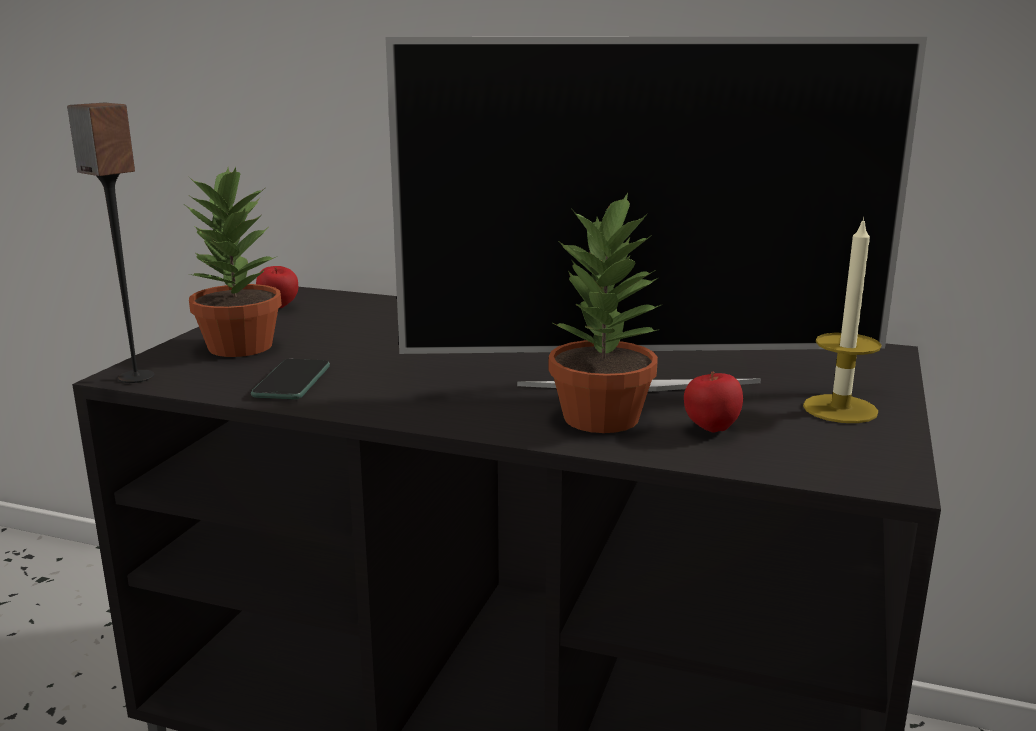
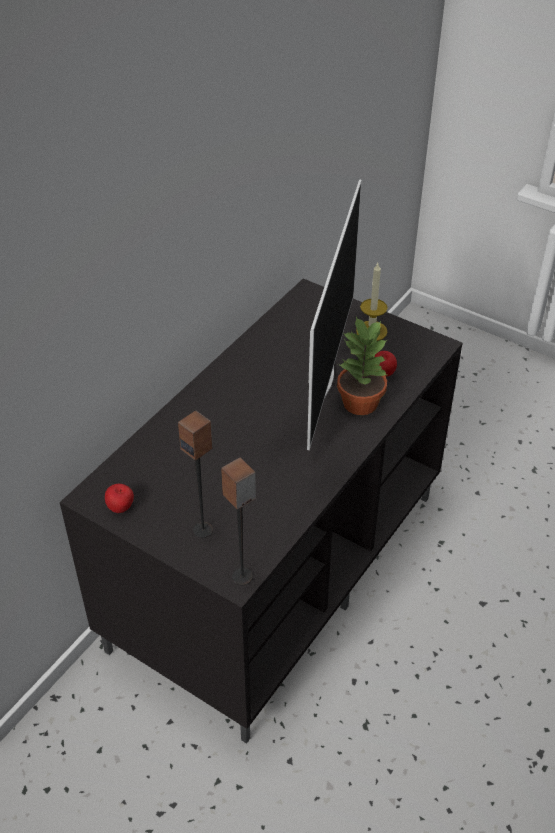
camera: 75 degrees left, 25 degrees up
potted plant [185,167,282,357] -> speaker [178,411,213,538]
phone [251,359,330,399] -> none

